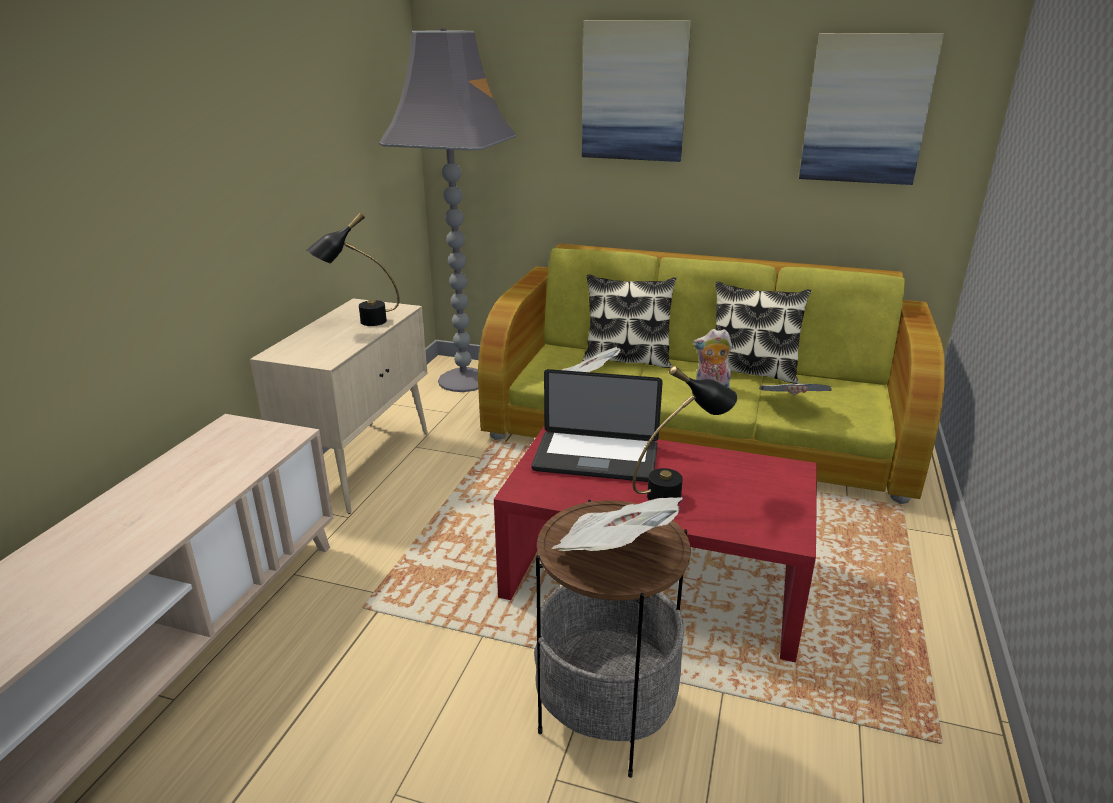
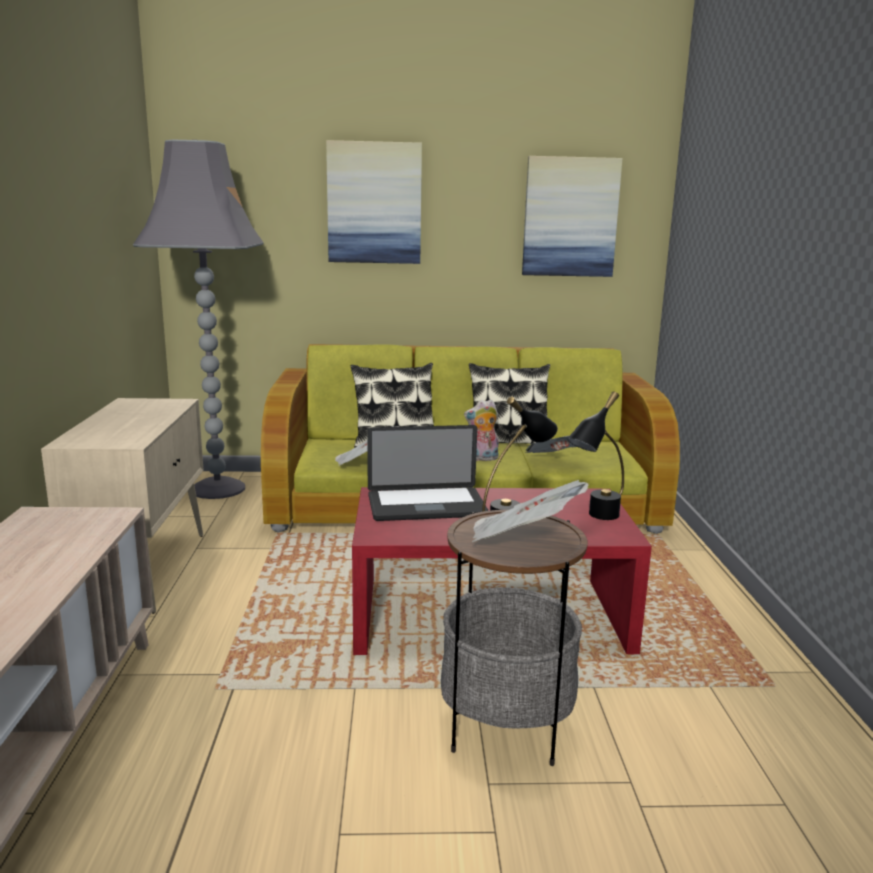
camera: 20 degrees left, 10 degrees down
black table lamp [306,213,400,326] -> black table lamp moved to [567,391,624,520]

